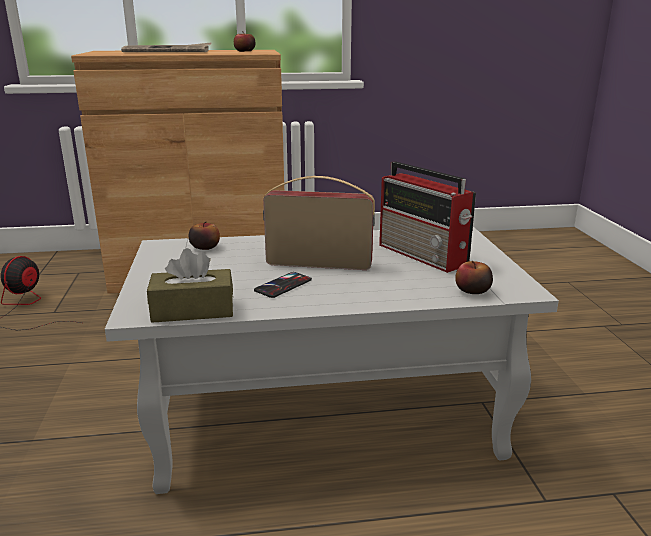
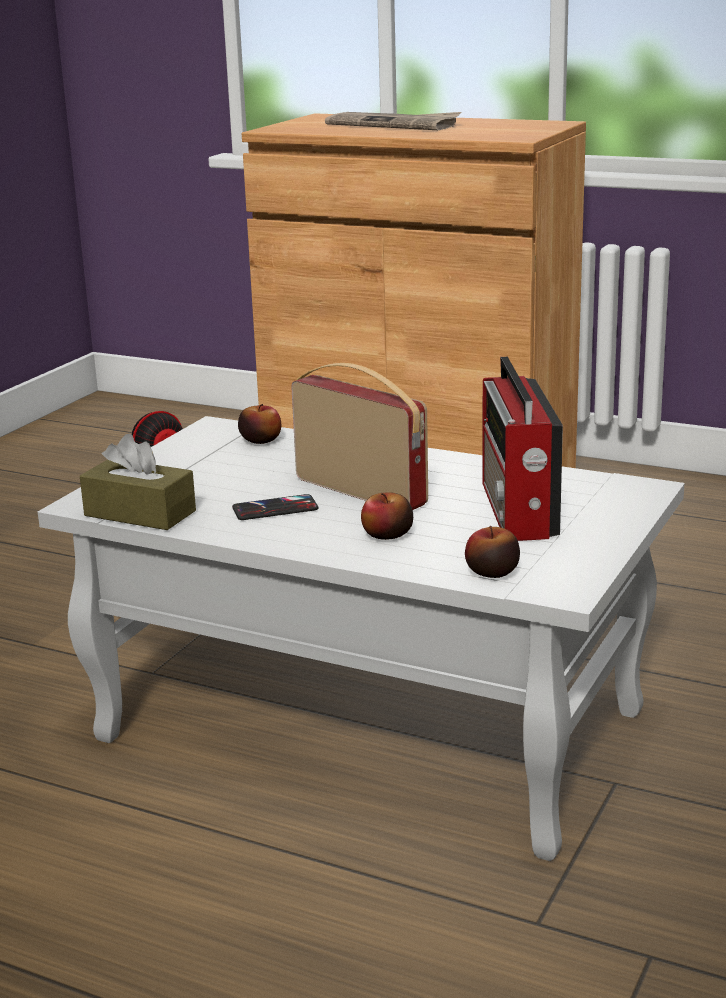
camera: 35 degrees right, 0 degrees up
apple [234,31,255,52] -> apple moved to [361,492,413,540]

